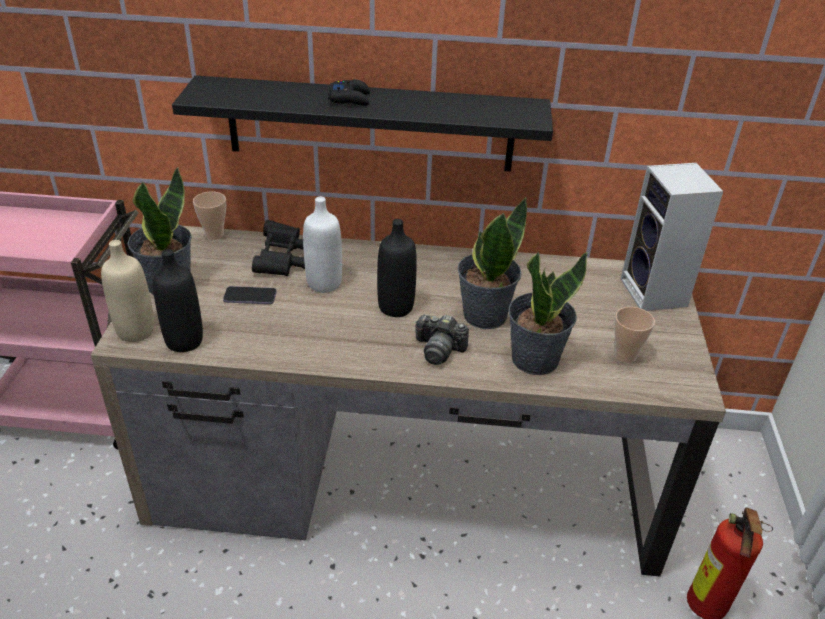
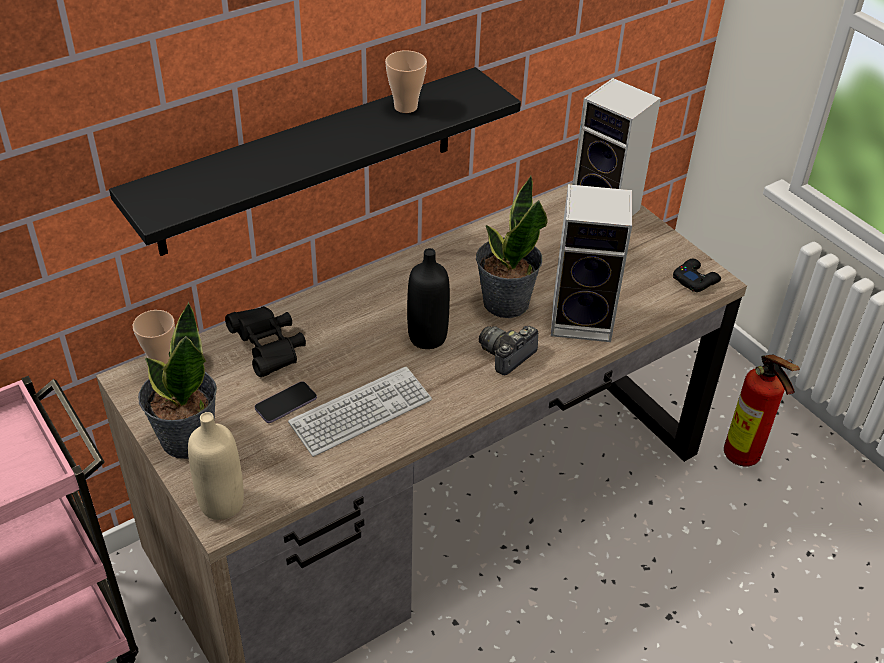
camera: 40 degrees left, 5 degrees up
black bottle [153,249,203,352] -> none
white bottle [303,196,342,293] -> none
black game controller [328,79,370,106] -> black game controller moved to [673,259,721,292]
camera [415,315,469,365] -> camera turned 150 degrees clockwise [479,326,538,376]
potted plant [508,251,588,375] -> speaker [551,184,632,342]
cup [614,307,655,363] -> cup moved to [385,50,427,113]
none -> keyboard [288,367,432,457]

